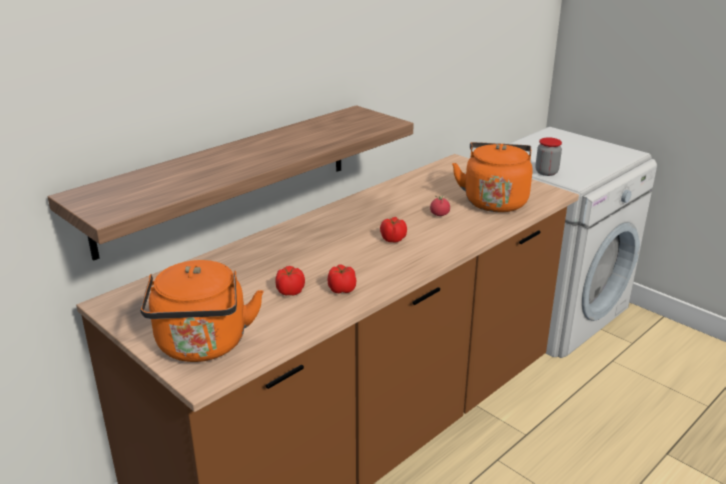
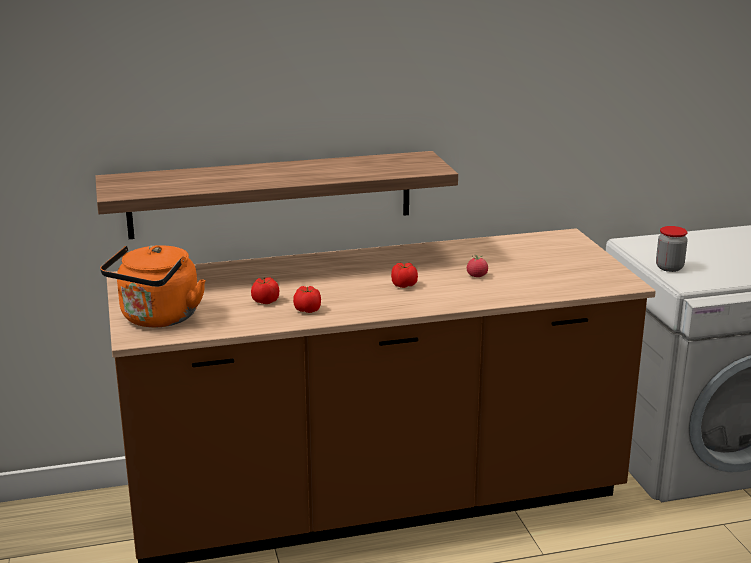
camera: 30 degrees right, 5 degrees down
orange kettle [452,142,533,212] -> none

